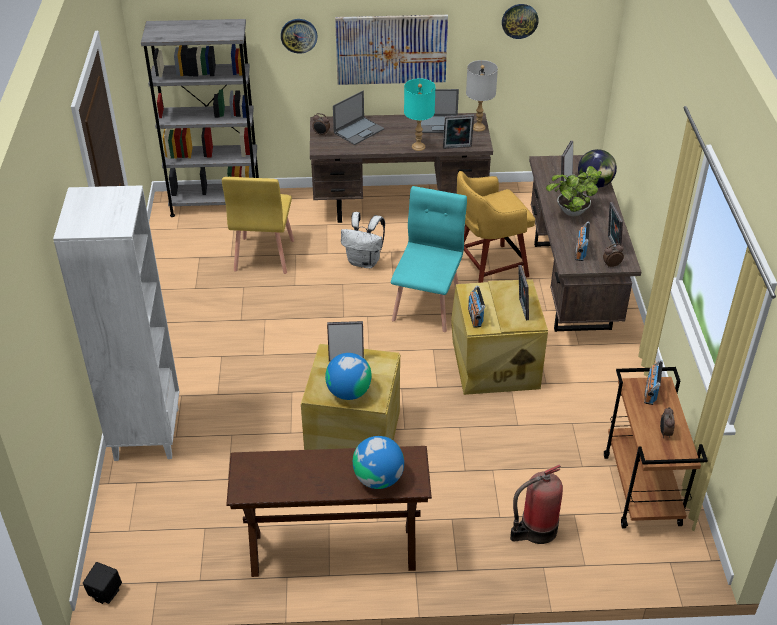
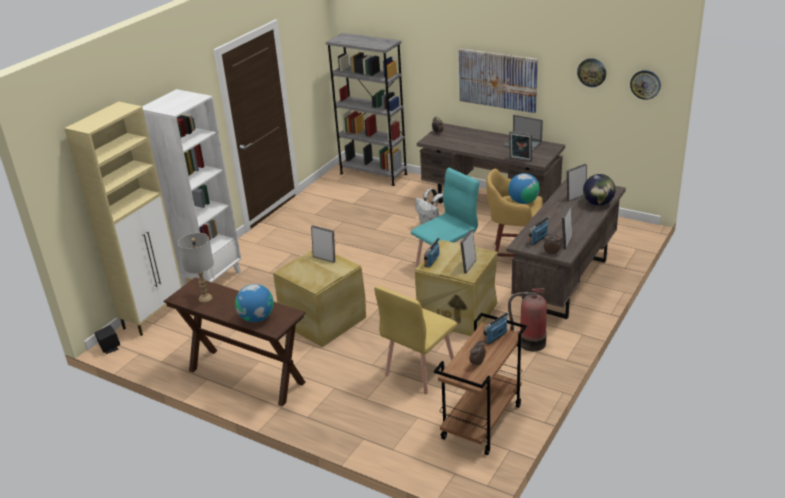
camera: 35 degrees right, 10 degrees down
yellow chair [222,177,294,274] -> yellow chair moved to [374,286,458,394]
wall clock [281,19,317,54] -> wall clock moved to [630,70,661,100]
globe [325,353,372,400] -> globe moved to [508,173,540,204]
laptop [333,91,384,145] -> none
turquoise table lamp [404,78,436,151] -> none
grey table lamp [466,60,498,131] -> grey table lamp moved to [178,233,214,303]
fire extinguisher [510,465,563,544] -> fire extinguisher moved to [508,288,547,351]
potted plant [546,166,602,216] -> none
none -> beige cabinet [64,102,182,336]

